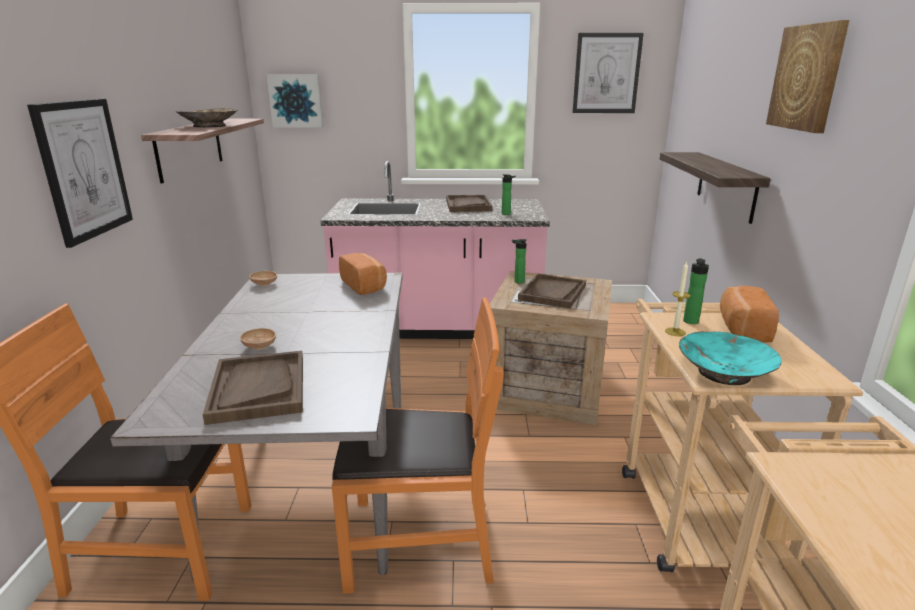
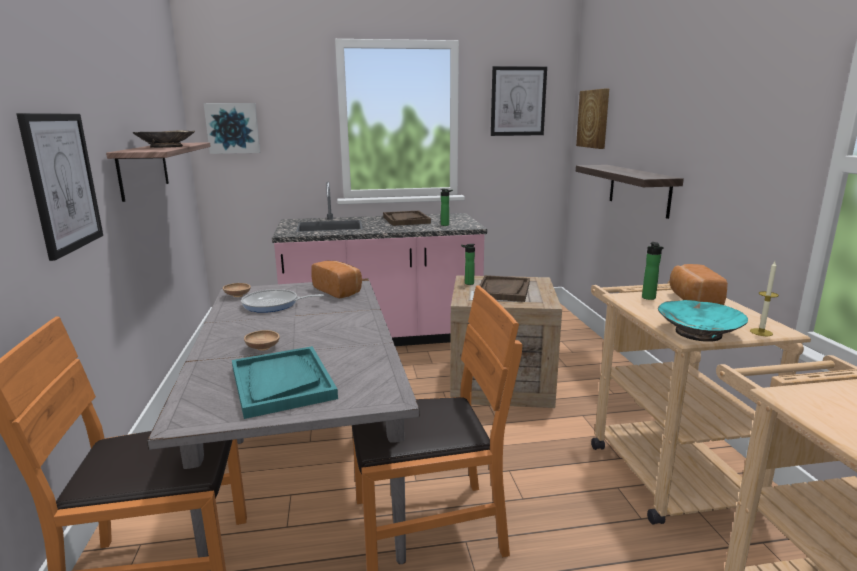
camera: 10 degrees left, 5 degrees down
brown tray [203,351,303,425] -> turquoise tray [232,346,338,419]
candle [665,262,691,336] -> candle moved to [750,261,779,336]
picture [766,20,849,133] -> picture moved to [576,89,609,149]
none -> frying pan [241,289,324,313]

